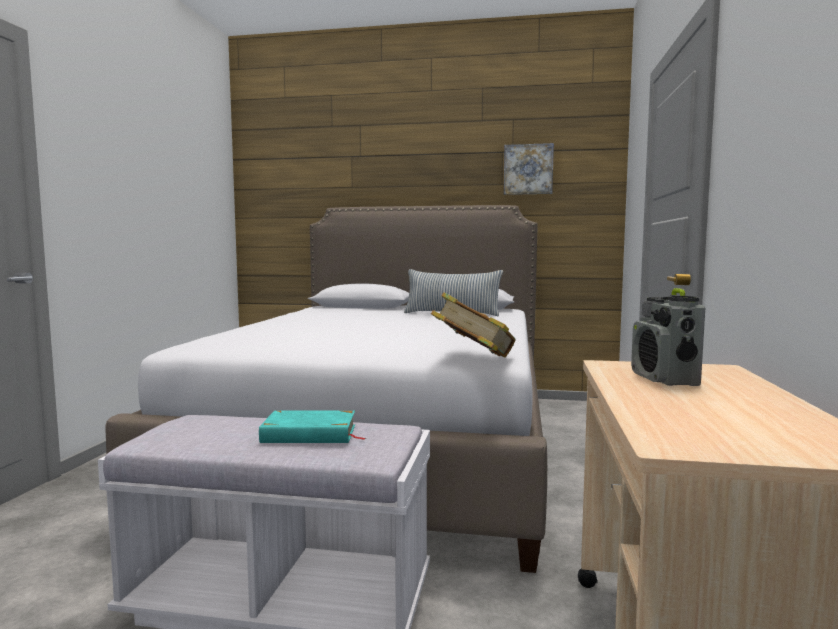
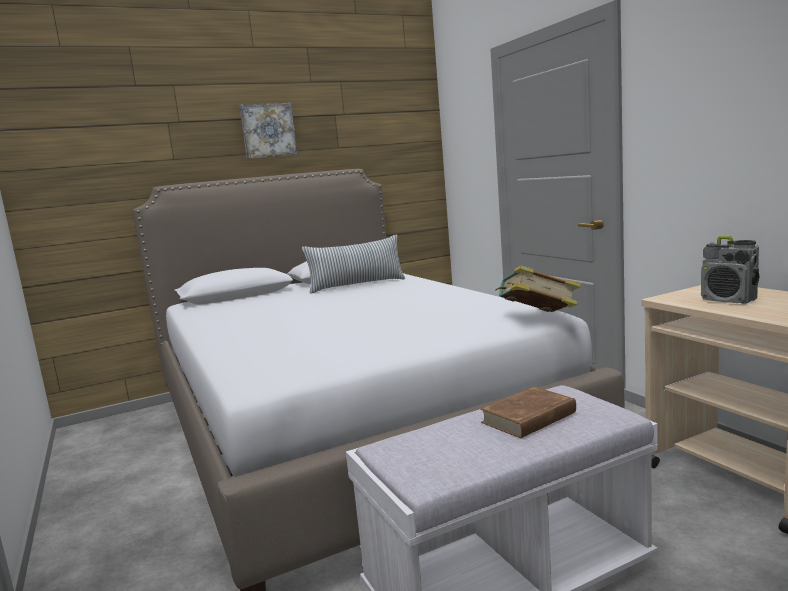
camera: 35 degrees left, 5 degrees up
turquoise book [259,411,366,443] -> brown book [480,387,576,438]
picture [504,143,554,195] -> picture moved to [240,103,298,159]

